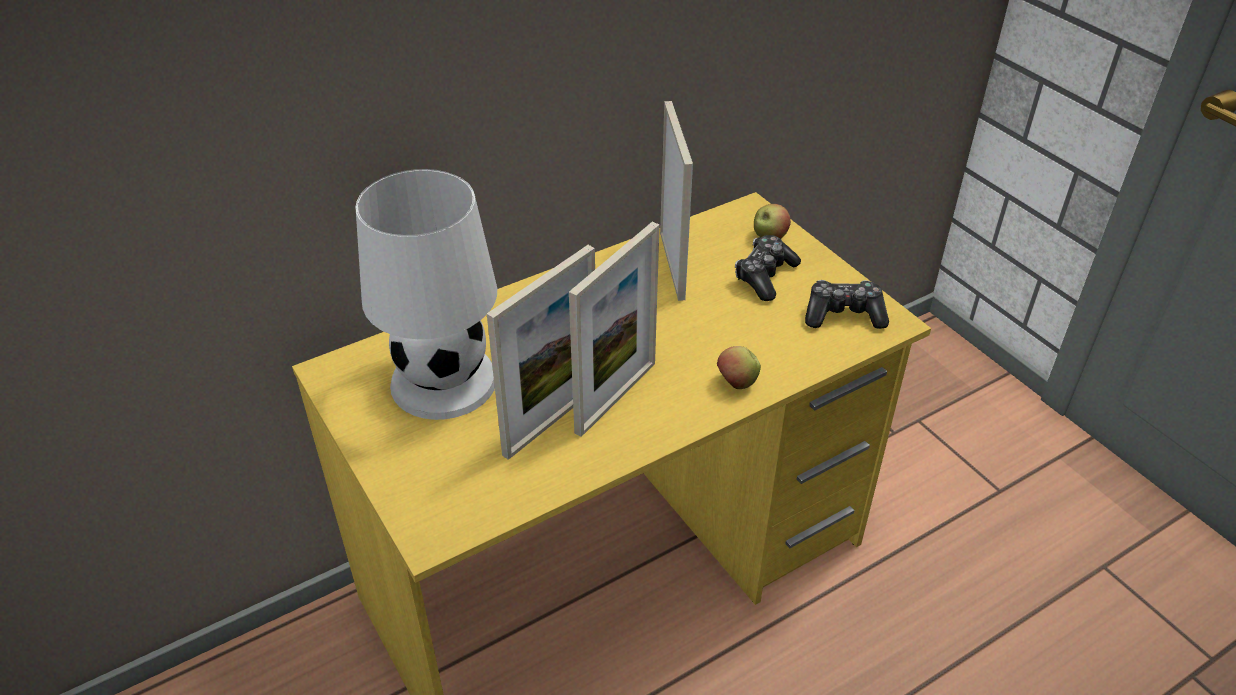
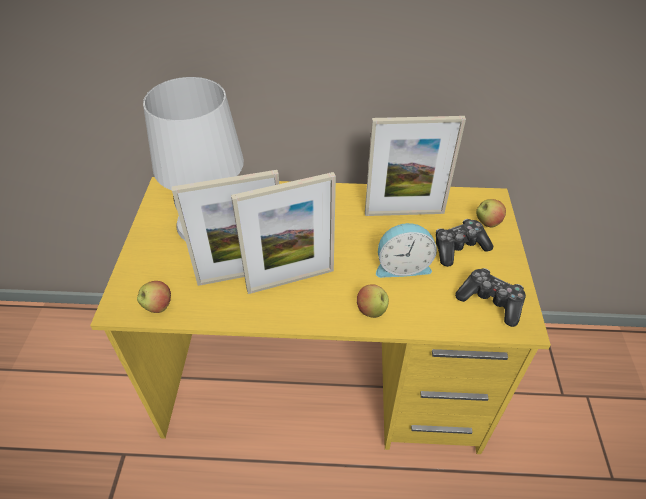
camera: 35 degrees right, 5 degrees up
picture frame [660,101,693,301] -> picture frame turned 60 degrees clockwise [365,116,466,216]
none -> apple [137,281,171,313]
none -> alarm clock [376,223,437,278]

